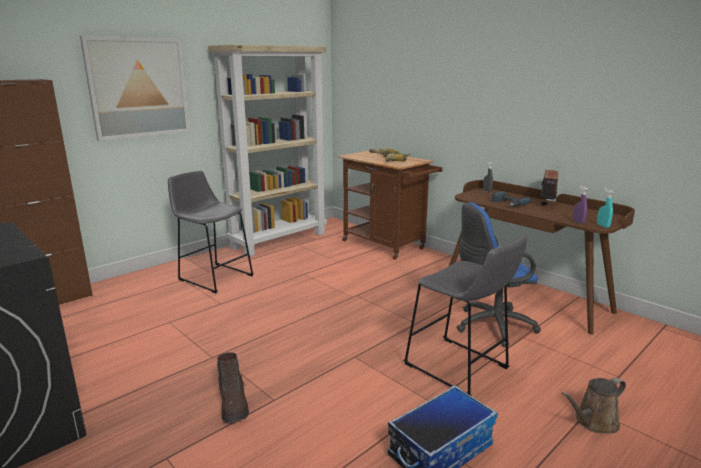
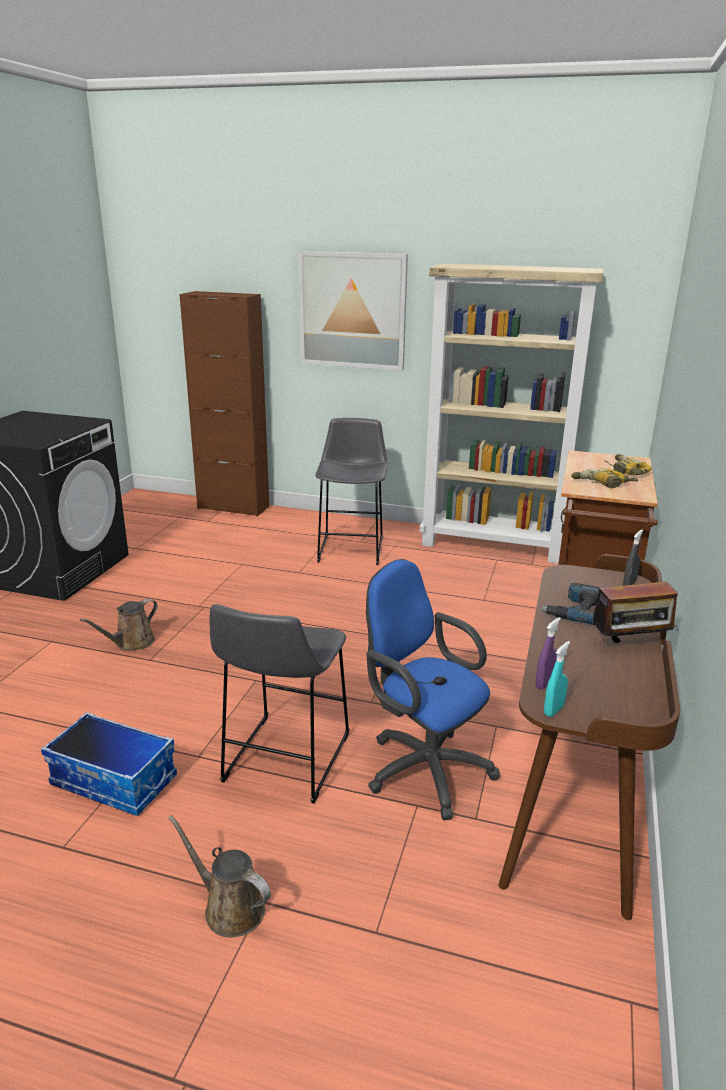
camera: 60 degrees right, 5 degrees up
brown boot [217,353,249,423] -> brown watering can [80,599,158,651]

